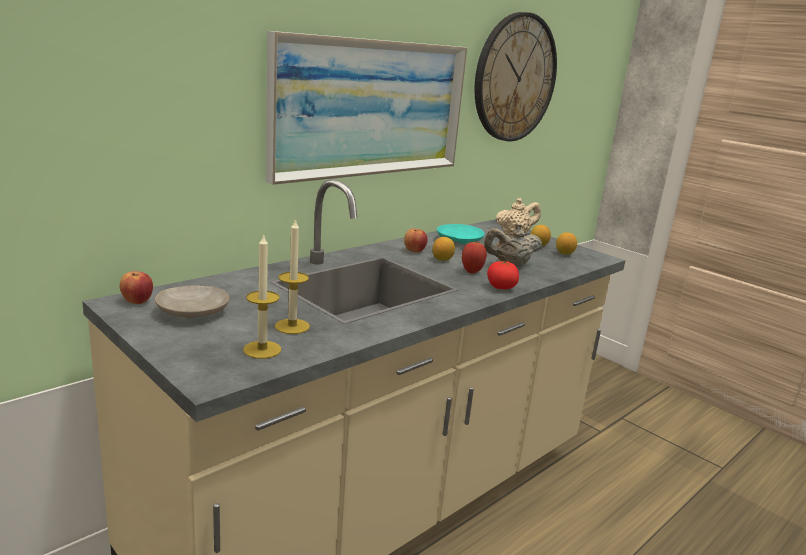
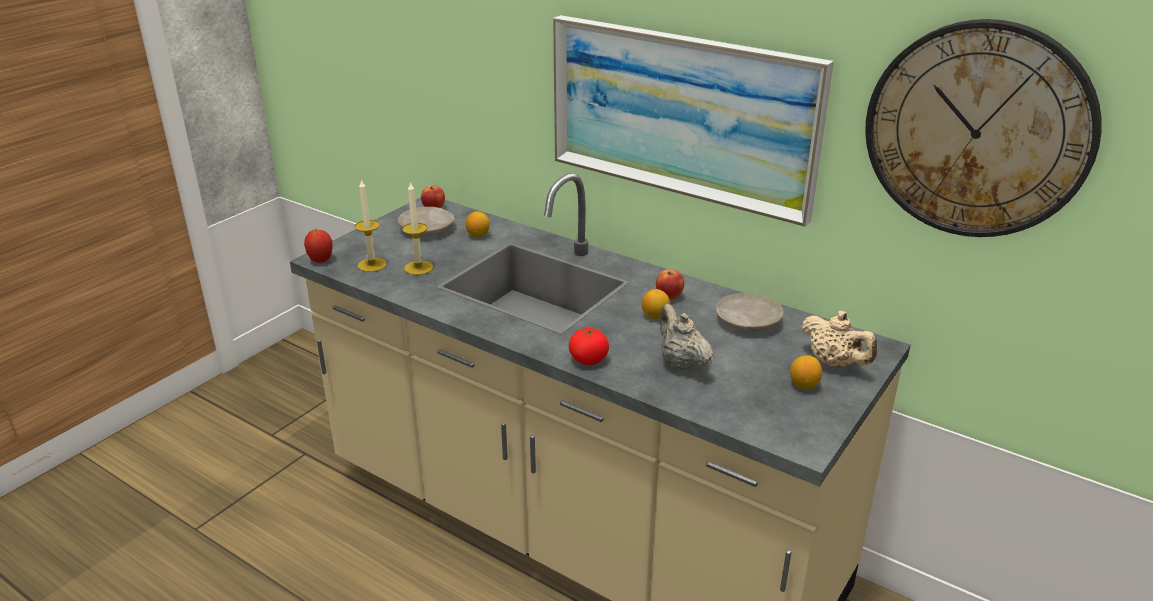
camera: 80 degrees right, 10 degrees up
turquoise plate [437,224,484,244] -> beige plate [716,293,784,331]
apple [462,242,487,273] -> apple moved to [304,230,332,263]
lemon [556,233,577,255] -> lemon moved to [466,211,490,237]

